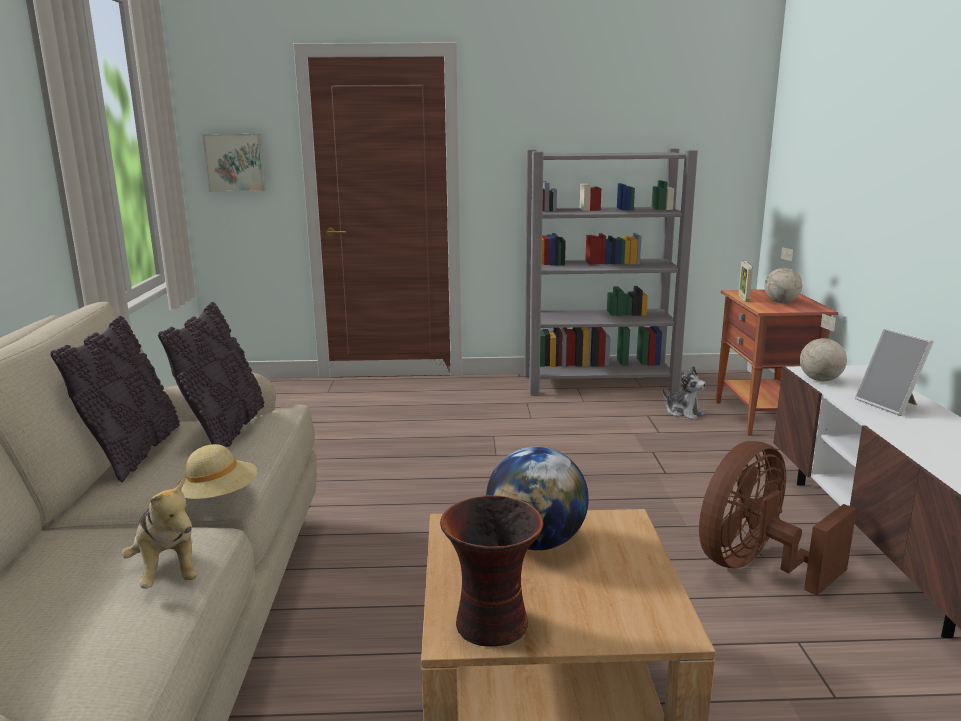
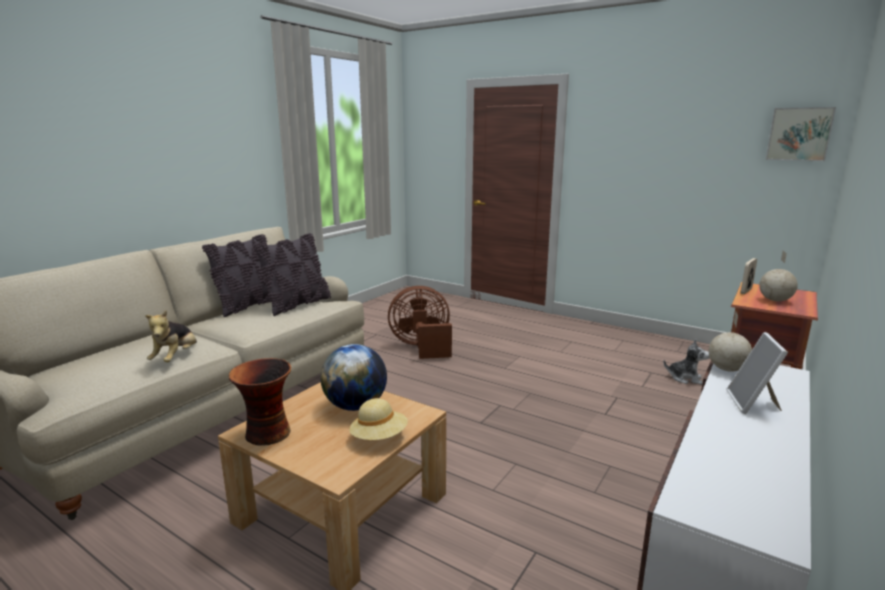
camera: 35 degrees right, 0 degrees up
beige hat [176,444,257,499] -> beige hat moved to [349,398,408,440]
picture [202,134,266,192] -> picture moved to [766,107,836,161]
grey bookcase [524,148,698,396] -> none
plush toy [662,365,706,420] -> plush toy turned 60 degrees counterclockwise [664,339,710,385]
brown fan [699,441,857,596] -> brown fan moved to [388,286,452,359]

